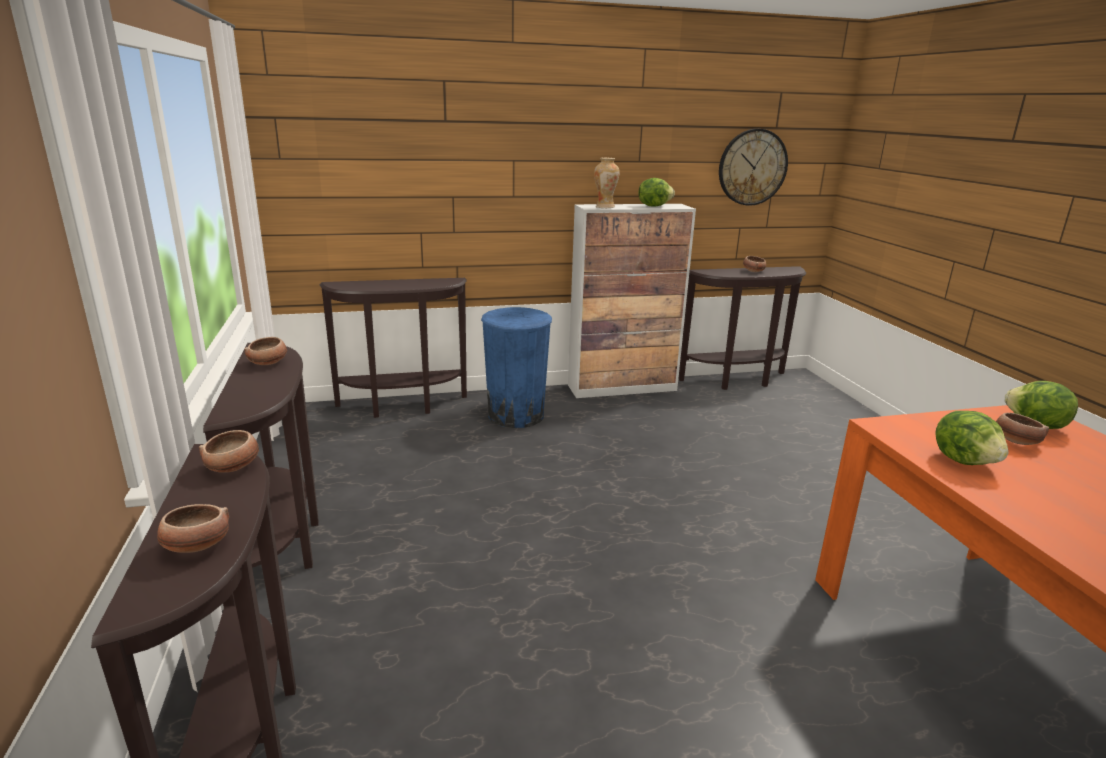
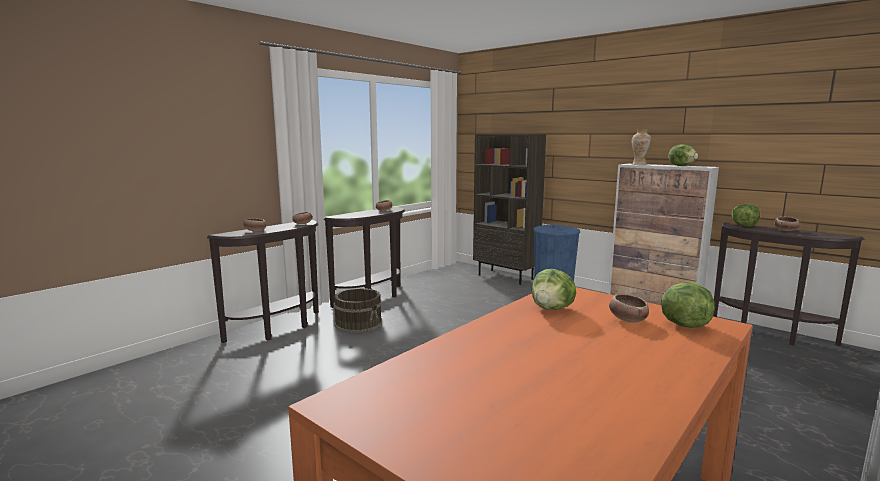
camera: 55 degrees right, 10 degrees down
brown console table [320,278,467,418] -> brown bookcase [473,134,546,285]
wall clock [719,129,788,206] -> none
none -> brown bucket [333,288,382,333]
none -> lettuce [731,204,760,227]

